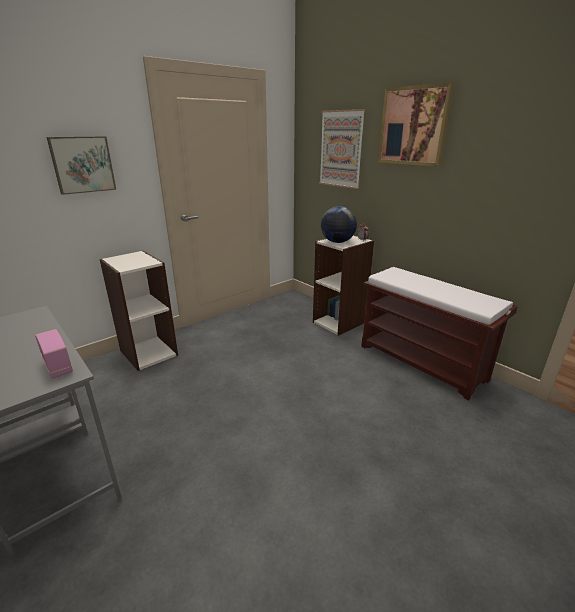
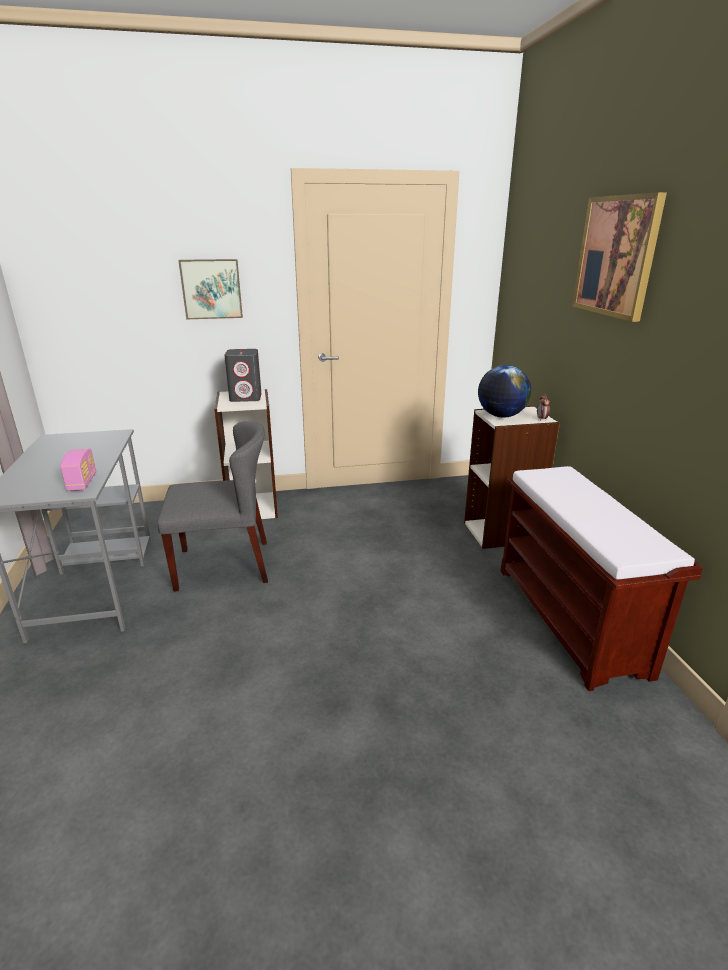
camera: 30 degrees right, 0 degrees up
picture [319,109,365,189] -> none
none -> grey chair [158,421,268,592]
none -> grey speaker [225,349,261,402]

